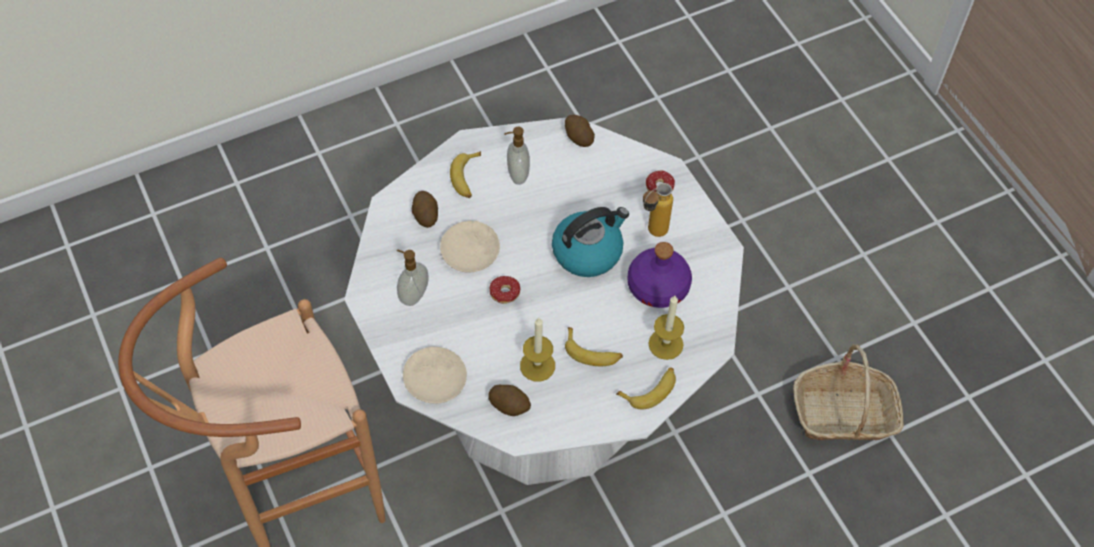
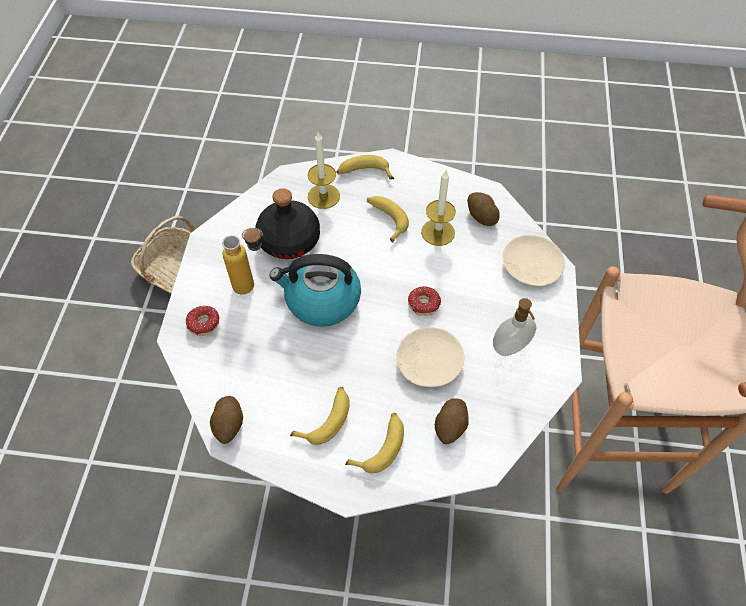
camera: 145 degrees left, 0 degrees up
soap dispenser [504,127,530,185] -> banana [290,387,350,445]
purple bottle [627,242,692,308] -> black bottle [255,188,320,259]

